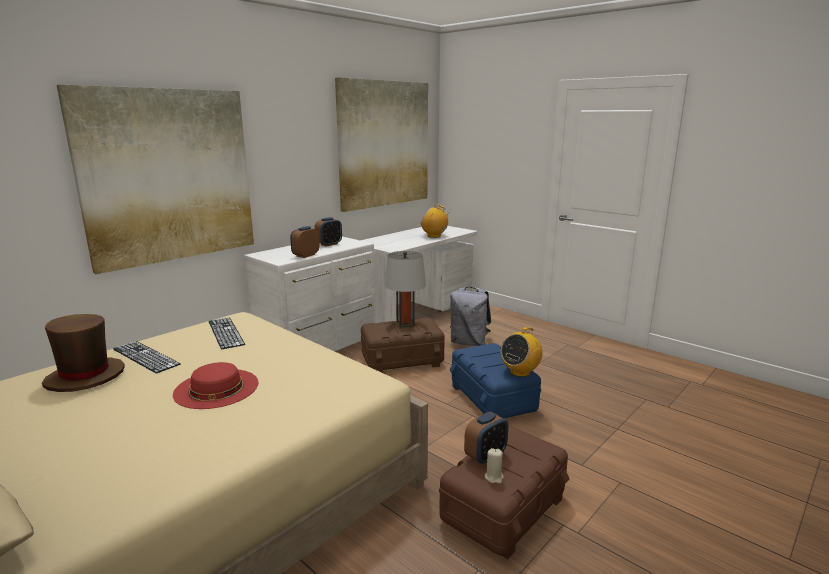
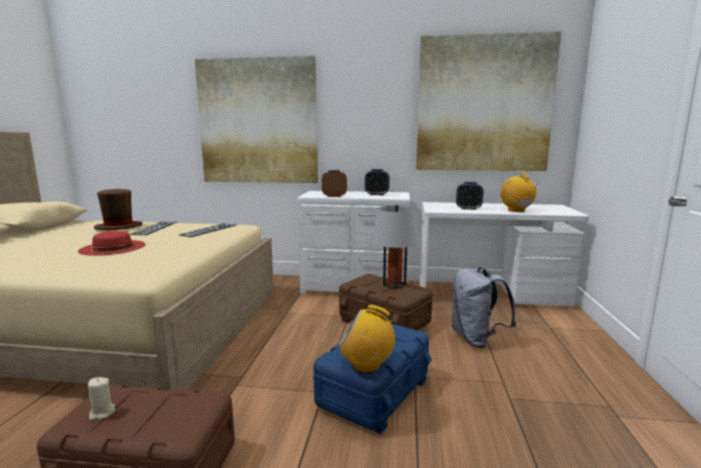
camera: 55 degrees right, 5 degrees down
alarm clock [464,412,508,465] -> alarm clock moved to [456,182,483,210]

